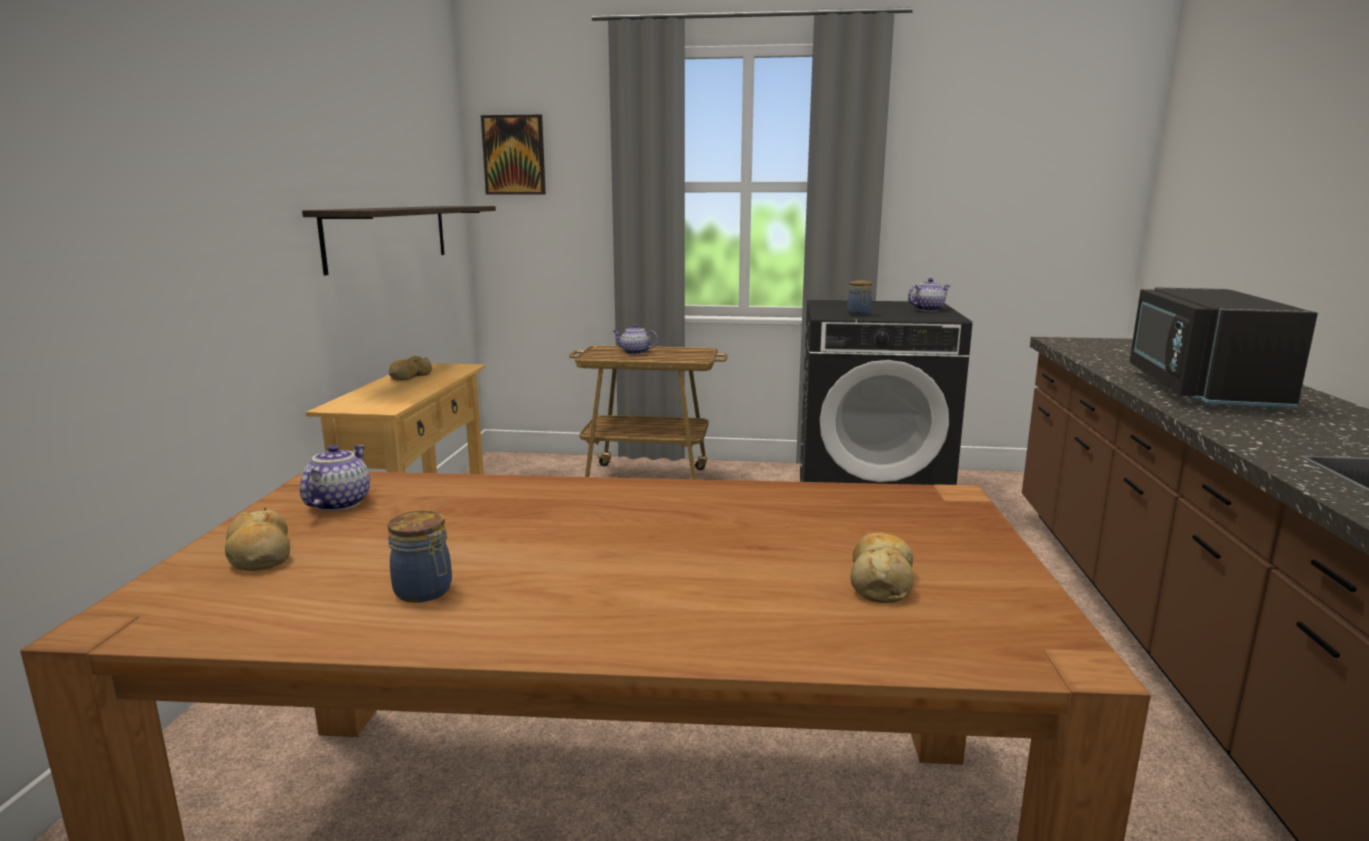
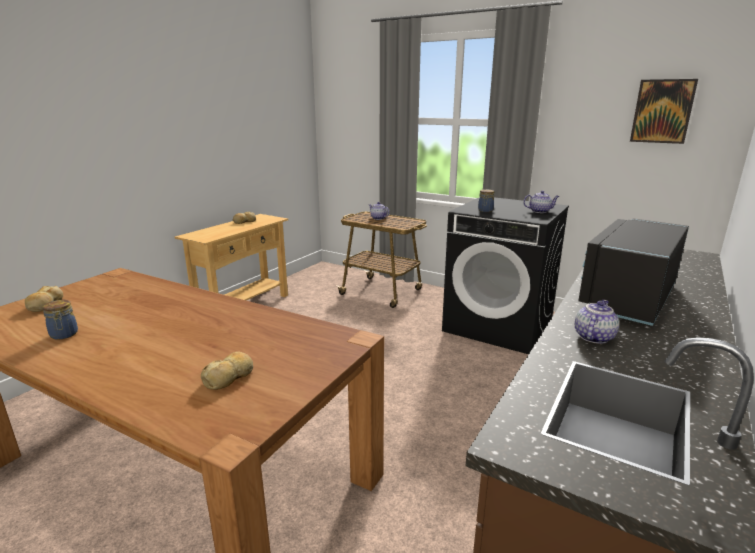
camera: 25 degrees right, 5 degrees up
teapot [300,444,370,511] -> teapot moved to [575,300,619,344]
shelf [302,206,496,275] -> none
picture [481,115,546,195] -> picture moved to [630,79,698,144]

